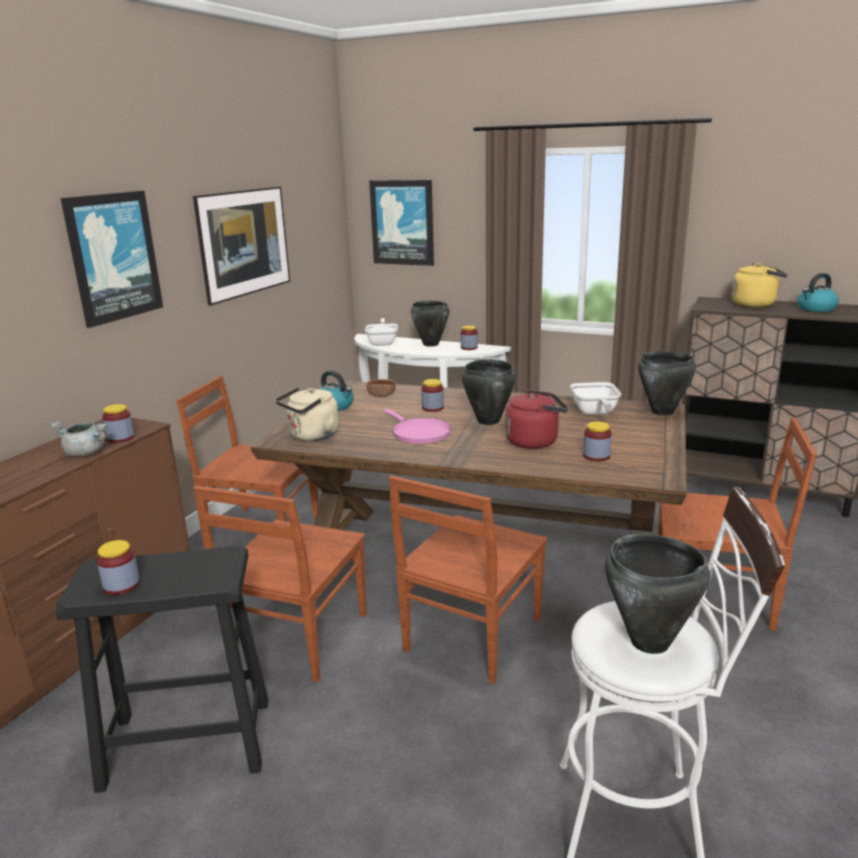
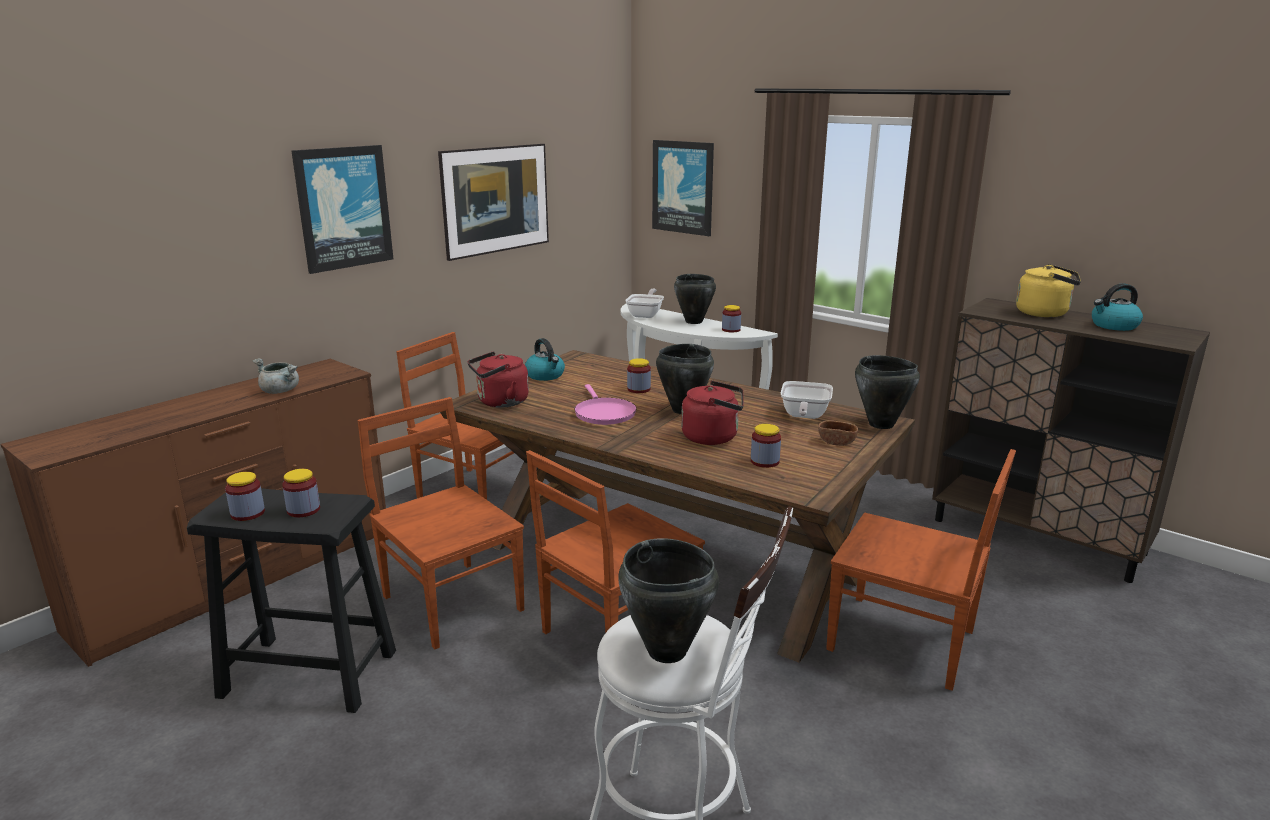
camera: 15 degrees right, 0 degrees up
jar [102,404,134,443] -> jar moved to [282,469,320,517]
brown chair [193,485,367,683] -> brown chair turned 105 degrees clockwise [358,397,524,649]
beige kettle [275,387,339,441] -> red kettle [468,351,529,408]
brown bowl [366,379,396,397] -> brown bowl moved to [818,420,858,446]

